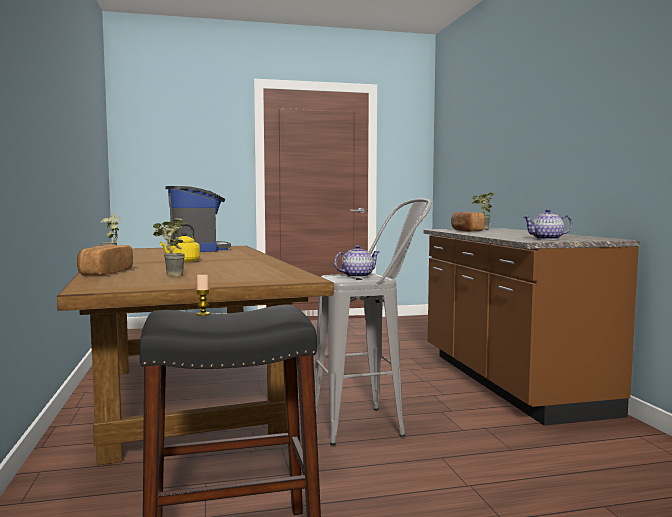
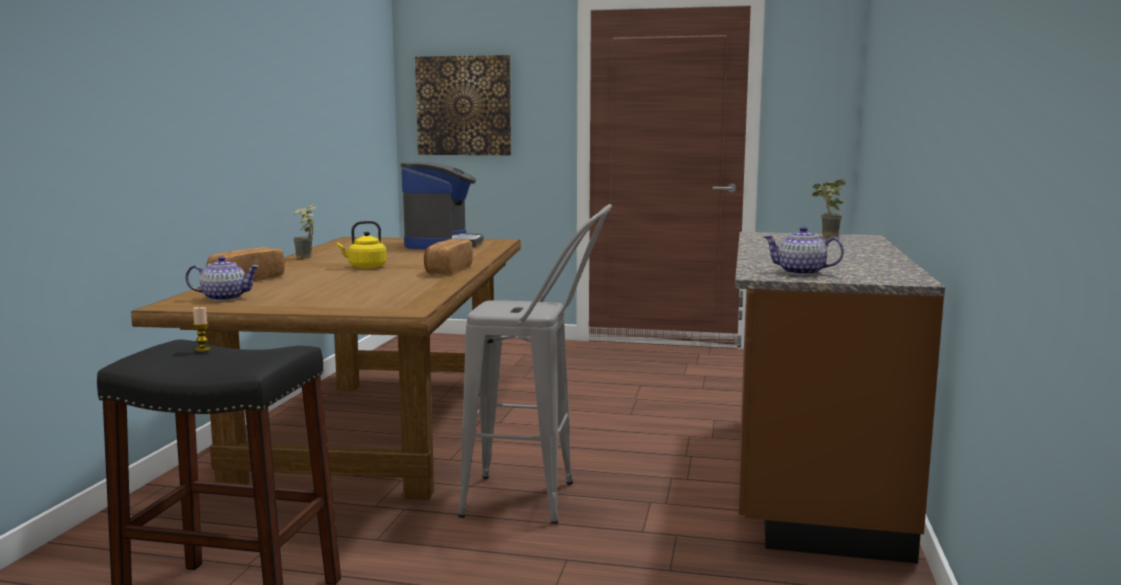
camera: 25 degrees right, 5 degrees up
potted plant [153,218,185,277] -> none
teapot [334,245,379,278] -> teapot moved to [185,256,260,301]
bread [451,212,485,232] -> bread moved to [424,239,473,274]
none -> picture [415,55,511,155]

